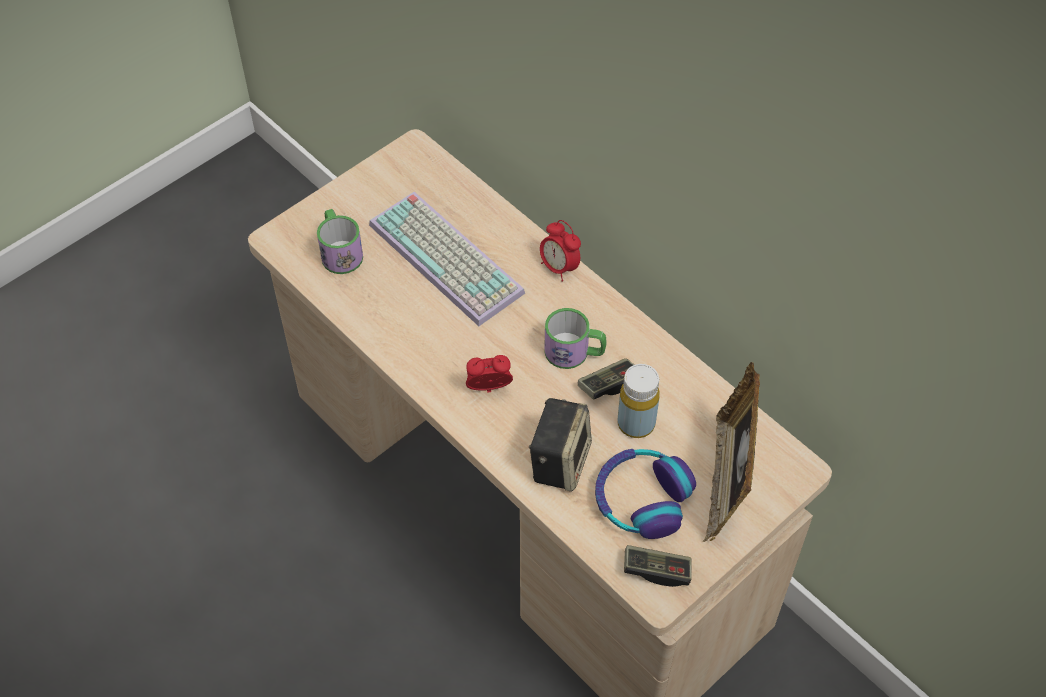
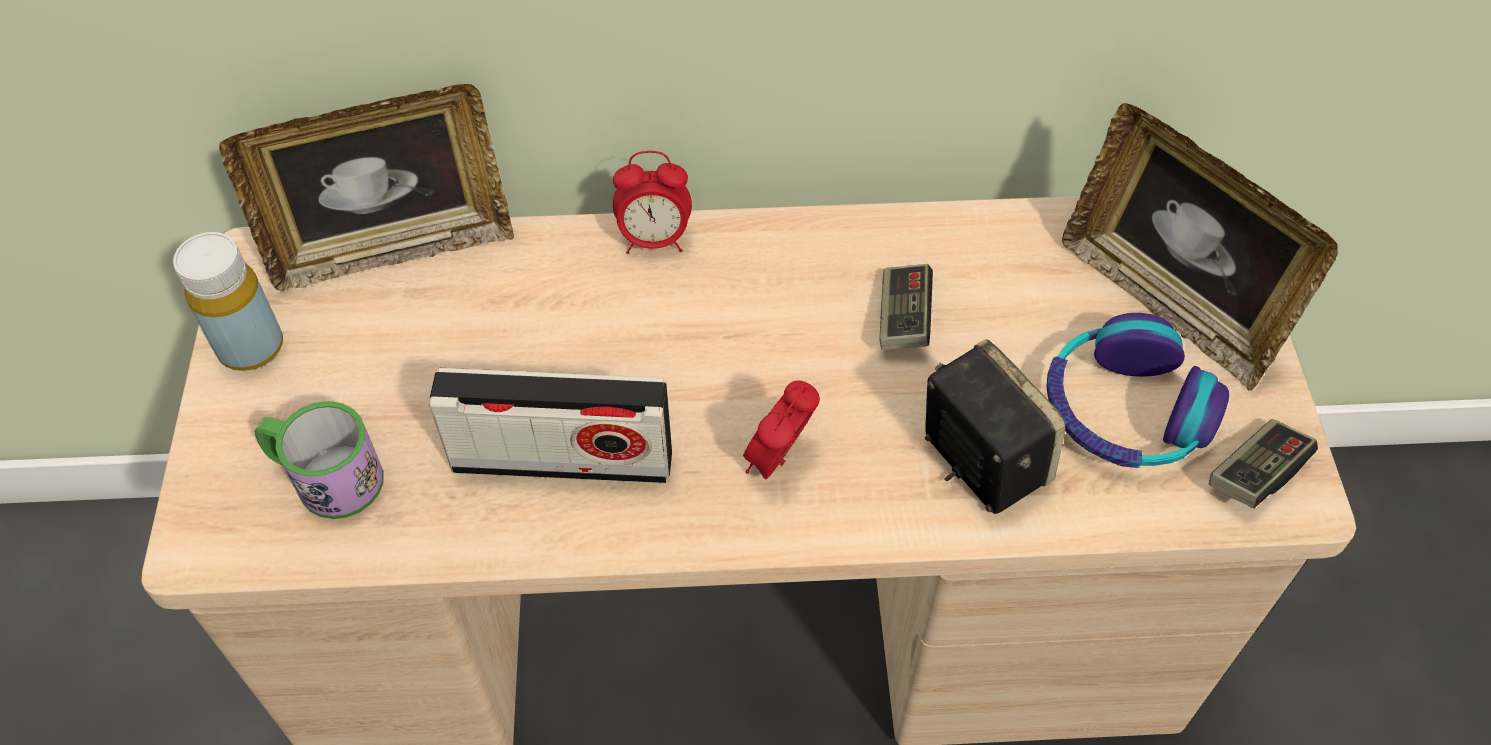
camera: 50 degrees left, 0 degrees up
keyboard [369,192,525,326] -> none
mug [544,308,607,369] -> none
yellow bottle [618,364,660,438] -> yellow bottle moved to [173,232,283,371]
none -> picture frame [219,84,514,291]
none -> radio [429,368,672,483]

